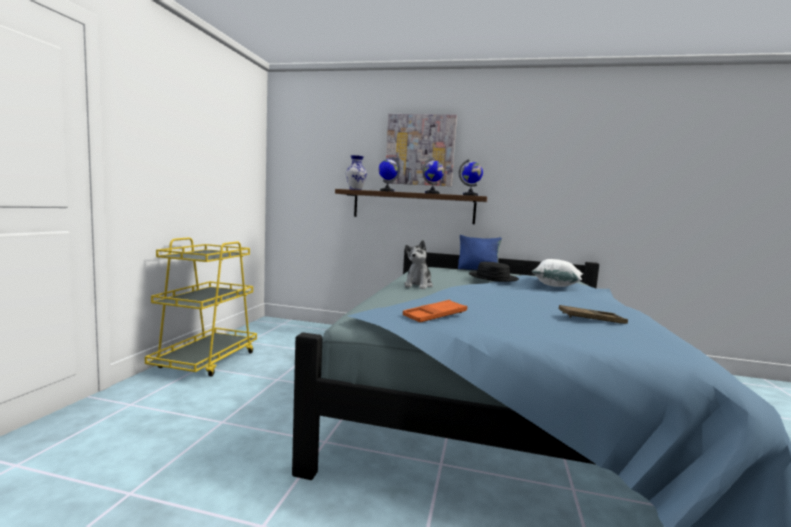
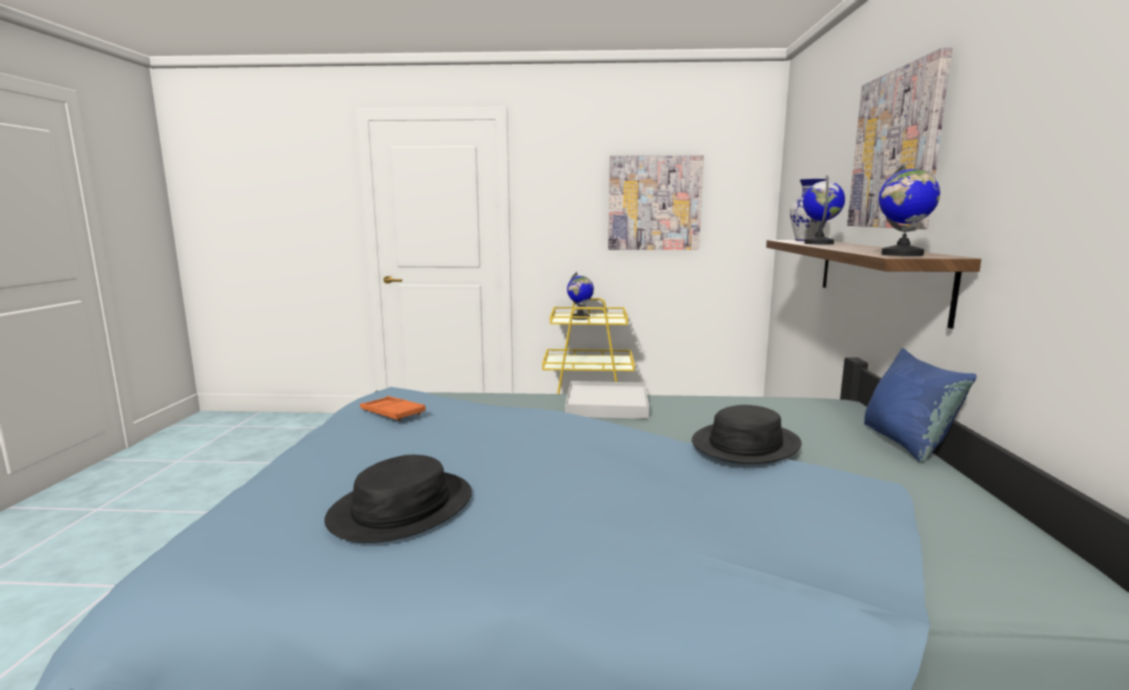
camera: 80 degrees right, 5 degrees up
plush toy [404,240,433,289] -> white tray [565,381,649,419]
globe [422,157,444,194] -> globe moved to [567,272,594,320]
white pillow [532,259,583,287] -> none
brown tray [559,305,628,324] -> black hat [324,455,472,543]
none -> picture [608,155,704,250]

